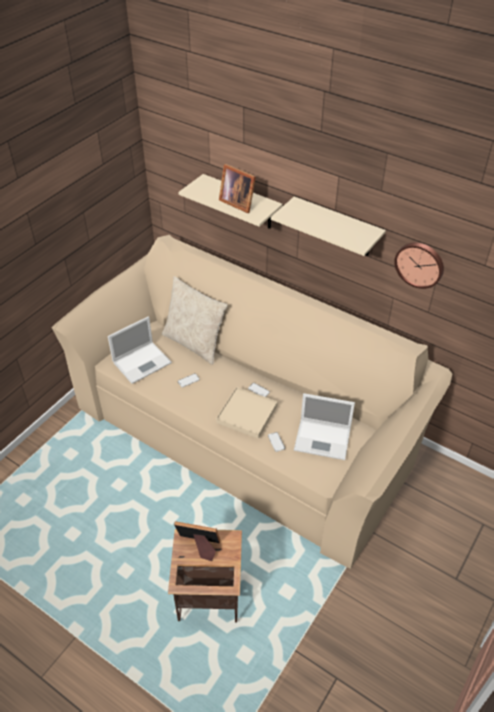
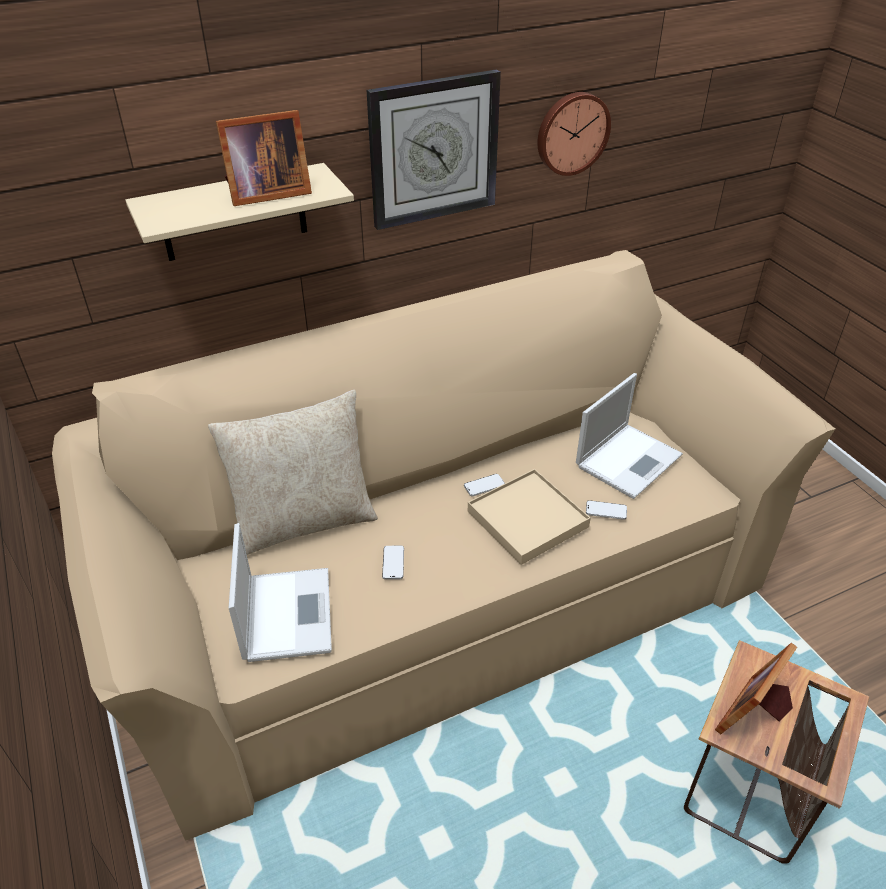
camera: 60 degrees left, 5 degrees down
beige shelf [271,196,386,256] -> wall clock [366,69,501,230]

